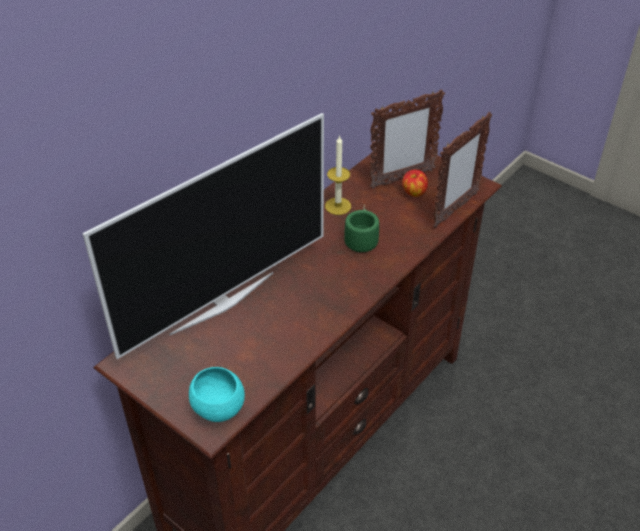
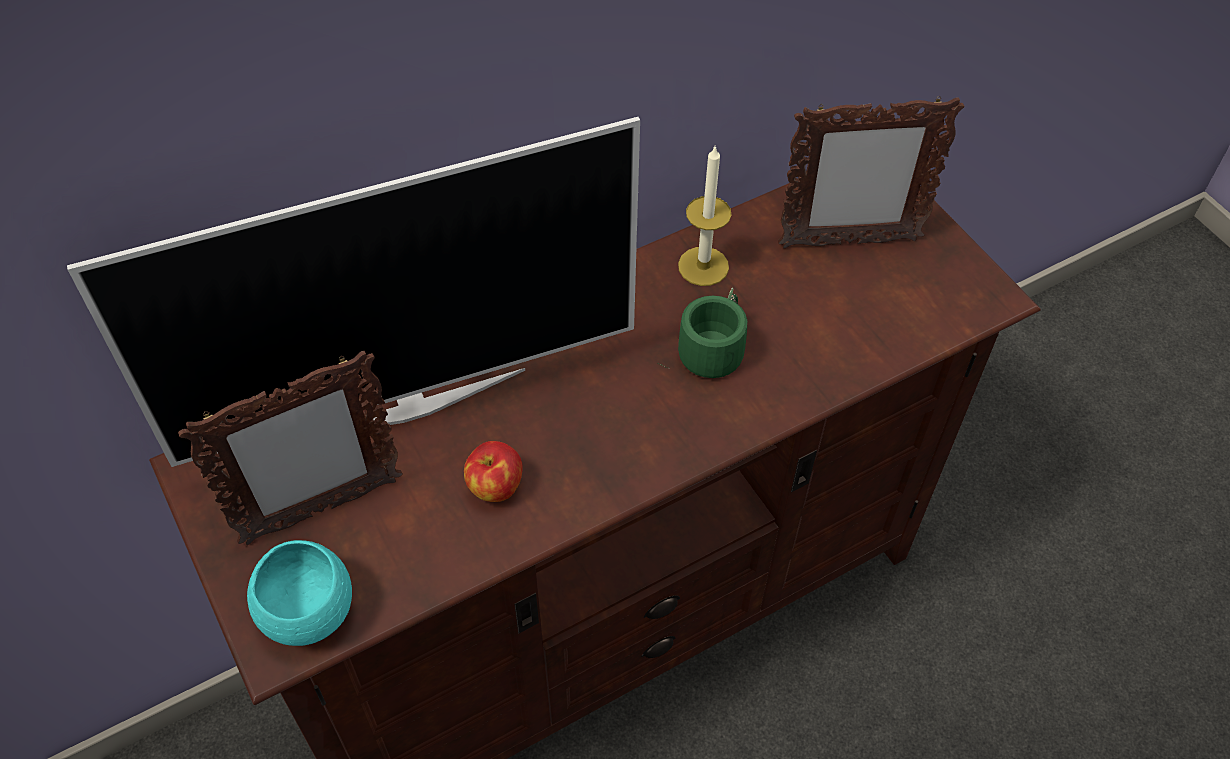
camera: 20 degrees right, 10 degrees up
apple [402,170,428,197] -> apple moved to [464,441,522,502]
picture frame [432,112,492,228] -> picture frame moved to [178,351,403,545]

